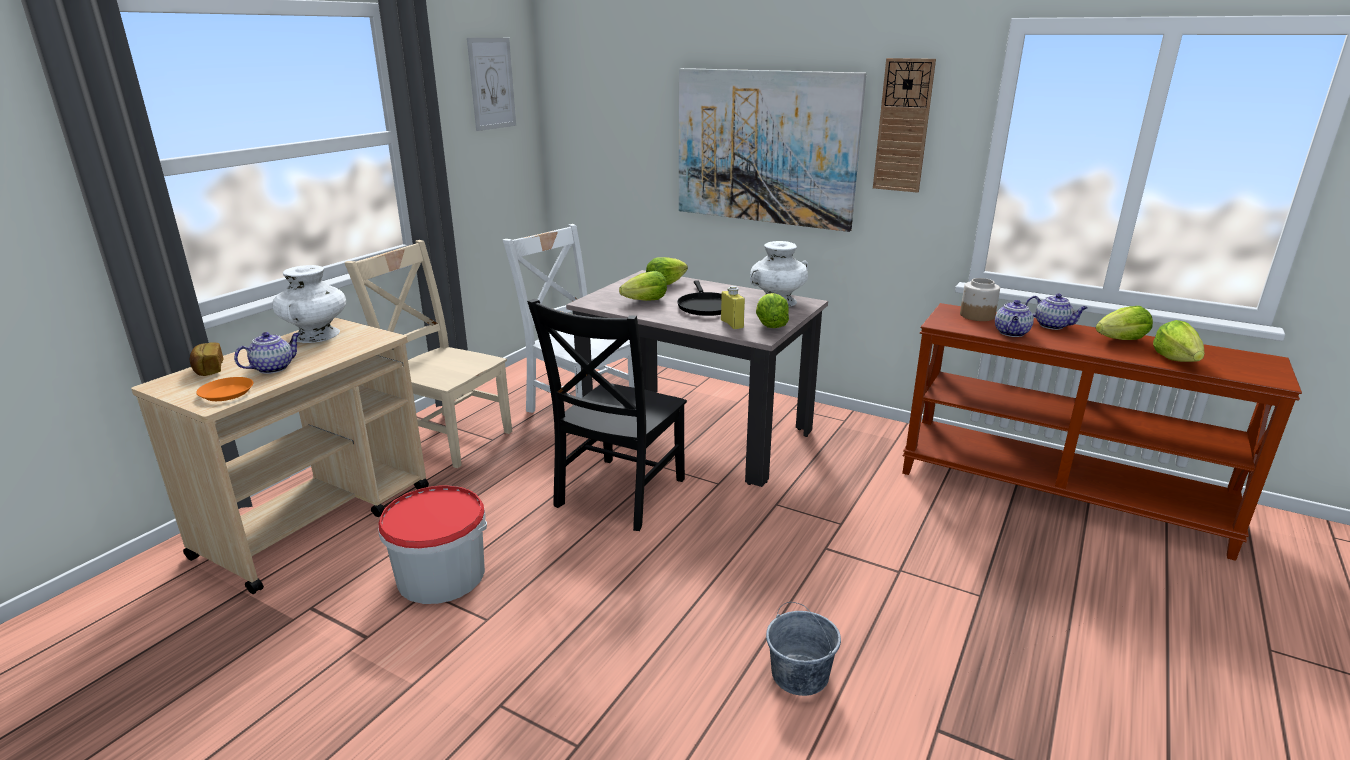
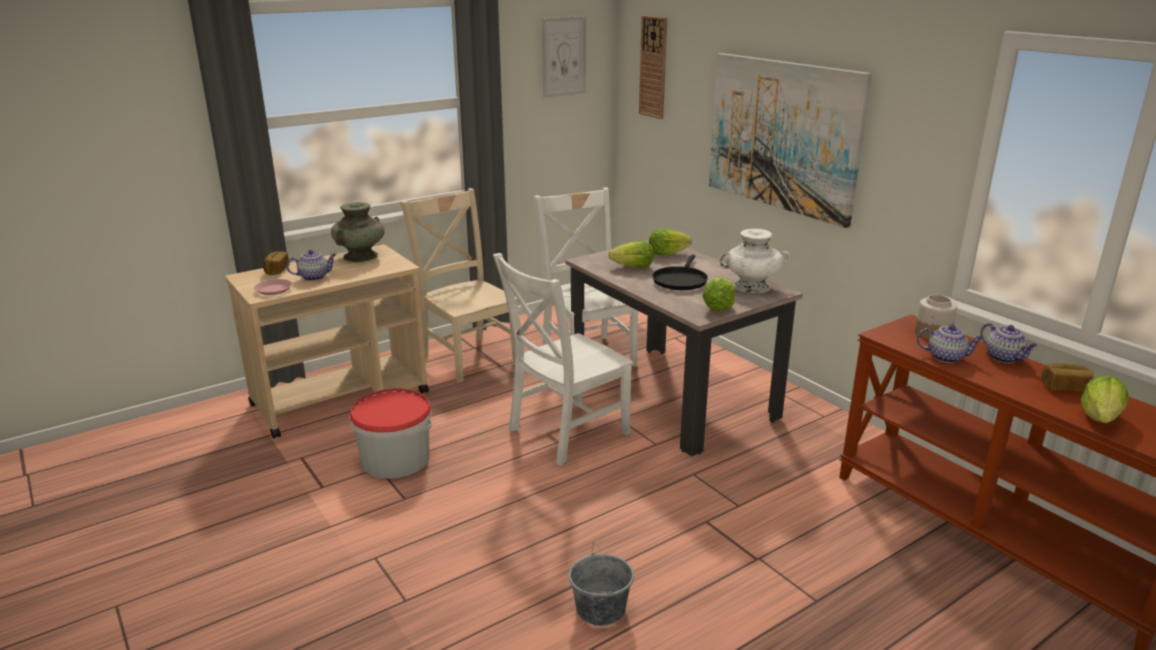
camera: 25 degrees right, 0 degrees up
orange plate [196,377,253,401] -> pink plate [254,279,292,295]
white vase [272,265,346,343] -> turquoise vase [331,202,385,262]
black chair [527,299,687,531] -> white chair [493,253,634,466]
yellow bottle [721,286,745,329] -> none
wall clock [873,58,936,193] -> wall clock moved to [639,16,667,119]
teapot [995,300,1034,337] -> teapot turned 120 degrees counterclockwise [916,325,983,363]
lettuce [1096,306,1153,340] -> bread [1042,363,1094,392]

